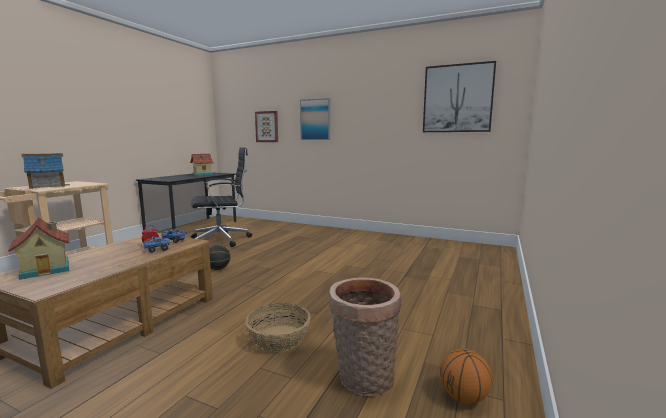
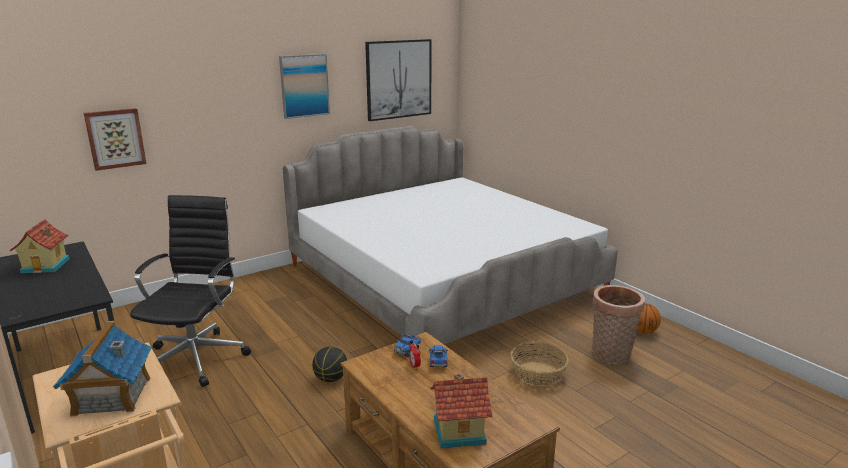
camera: 60 degrees left, 10 degrees up
picture [300,98,330,140] -> picture moved to [279,54,330,119]
none -> bed [283,126,618,344]

